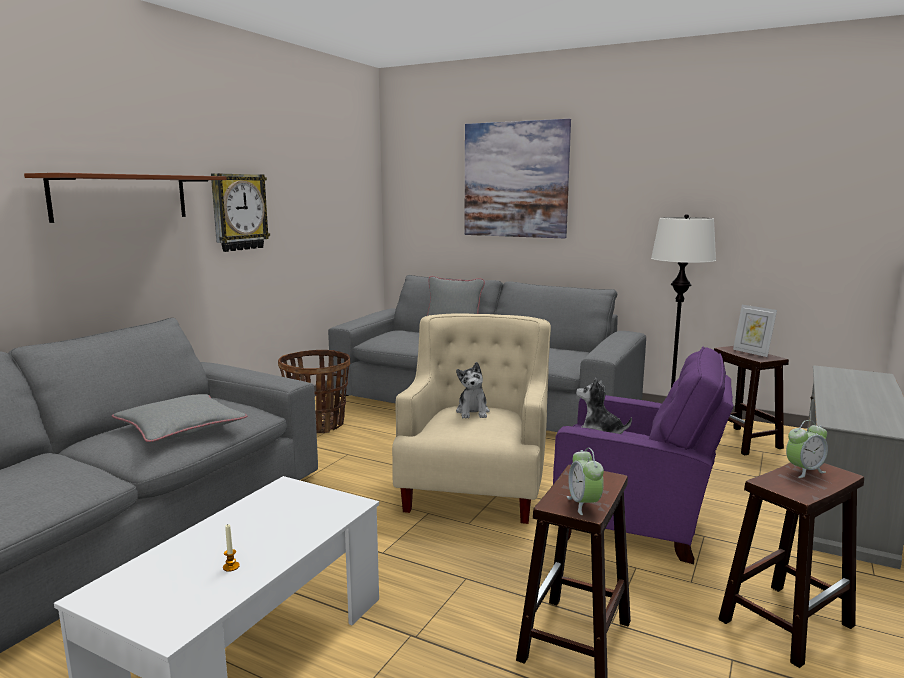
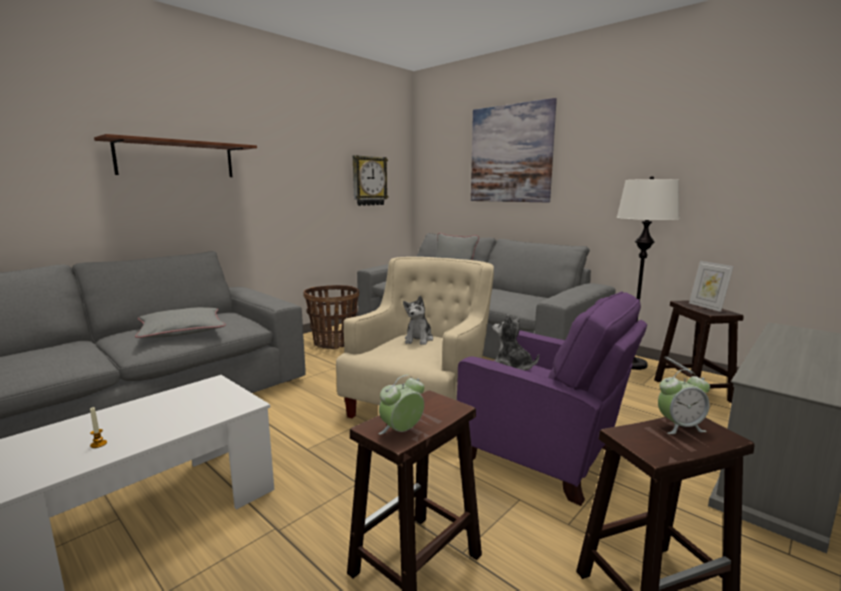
camera: 15 degrees right, 0 degrees up
wall clock [211,173,270,252] -> wall clock moved to [353,155,389,206]
alarm clock [567,448,604,515] -> alarm clock turned 45 degrees clockwise [379,375,424,435]

